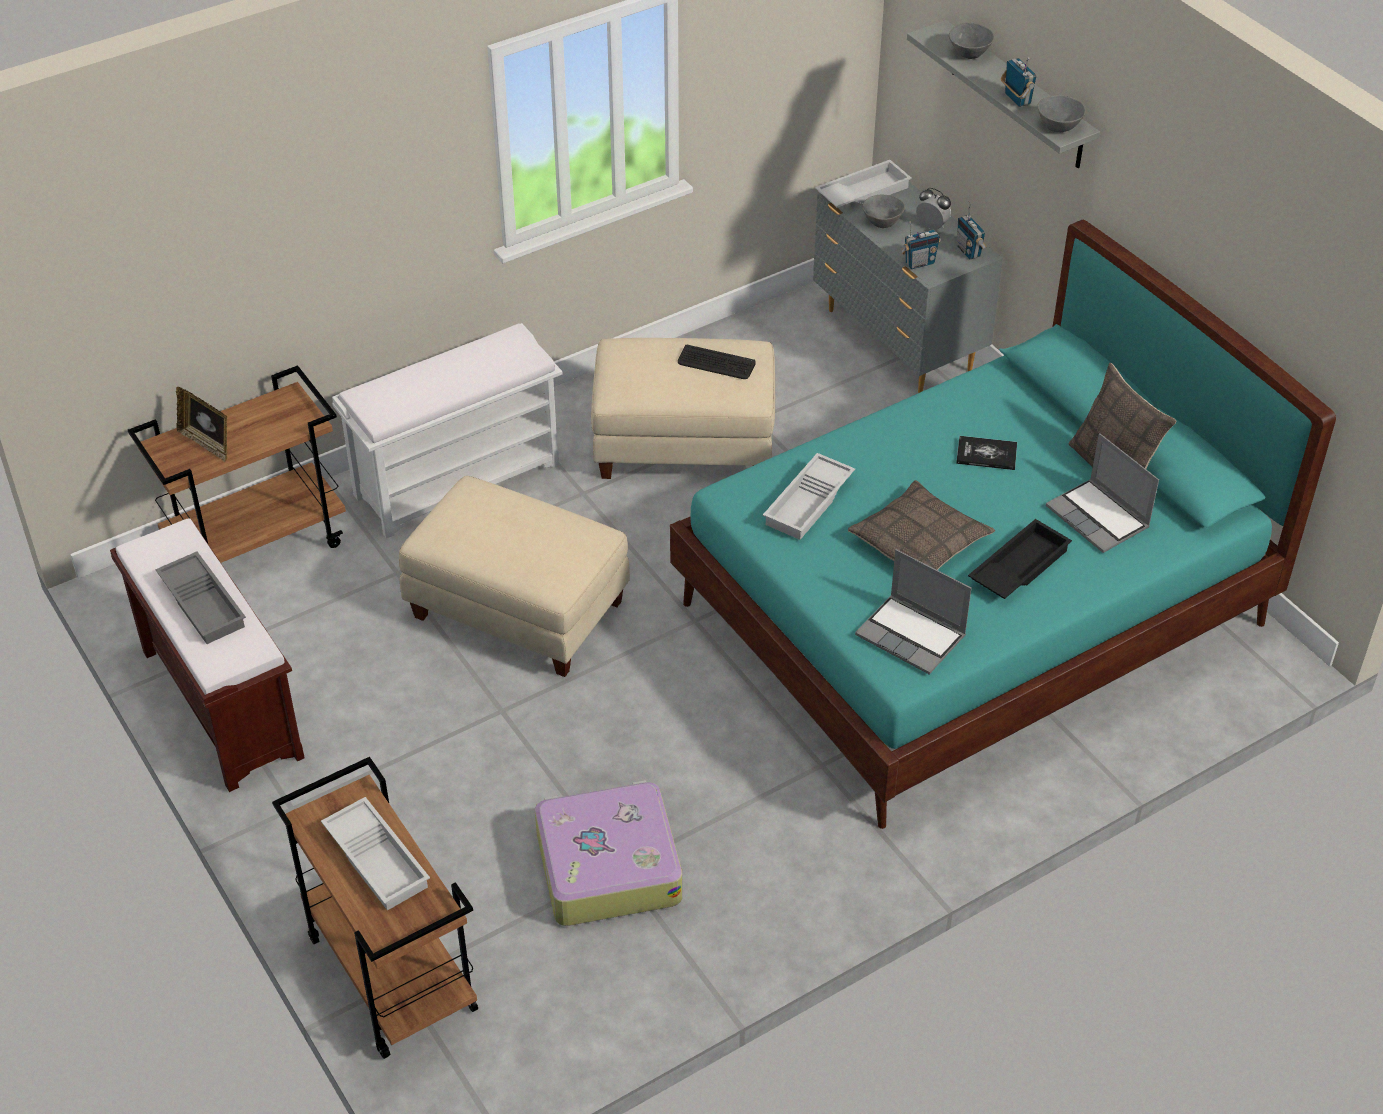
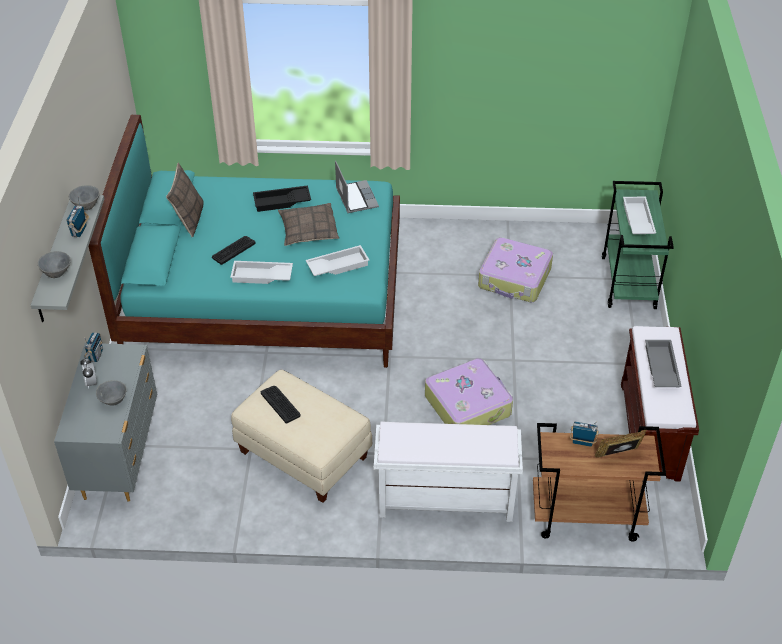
camera: 145 degrees left, 0 degrees up
picture frame [176,387,227,462] -> picture frame turned 90 degrees counterclockwise [594,430,646,457]
brown cart [272,757,478,1059] -> green cart [602,181,674,309]
beige ottoman [399,476,630,677] -> suitcase [425,358,513,425]
white tray [815,160,912,207] -> white tray moved to [230,261,293,284]
radio [901,222,941,269] -> radio moved to [570,421,599,447]
book [956,436,1017,470] -> keyboard [212,236,256,265]
laptop [1046,433,1159,553] -> none

